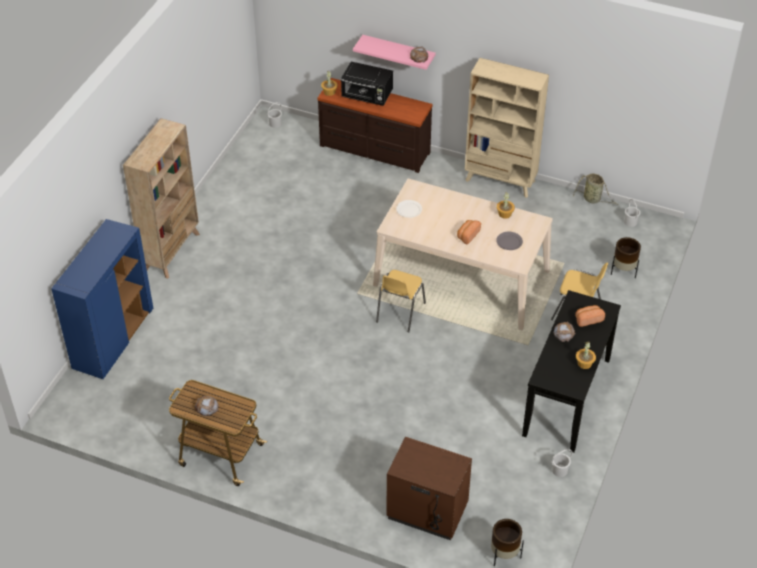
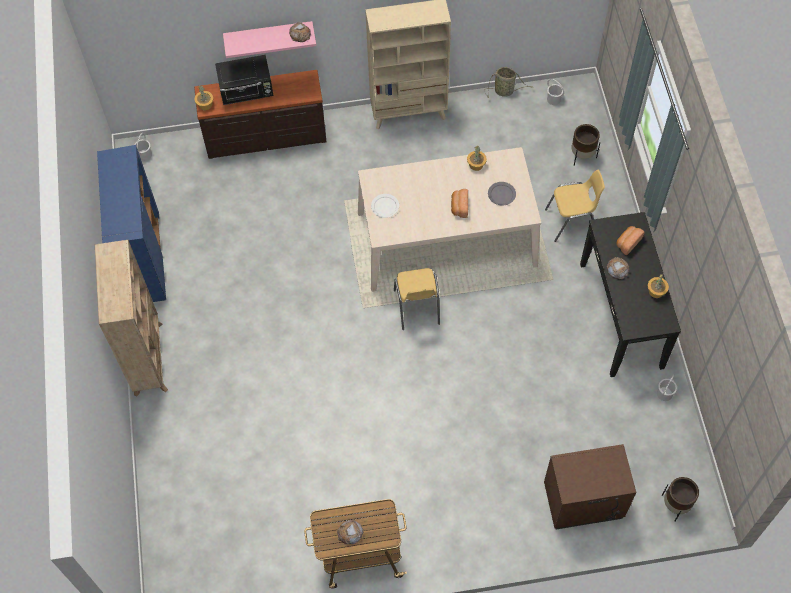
camera: 30 degrees left, 15 degrees up
blue cabinet [51,219,153,379] -> blue cabinet moved to [97,145,166,302]

